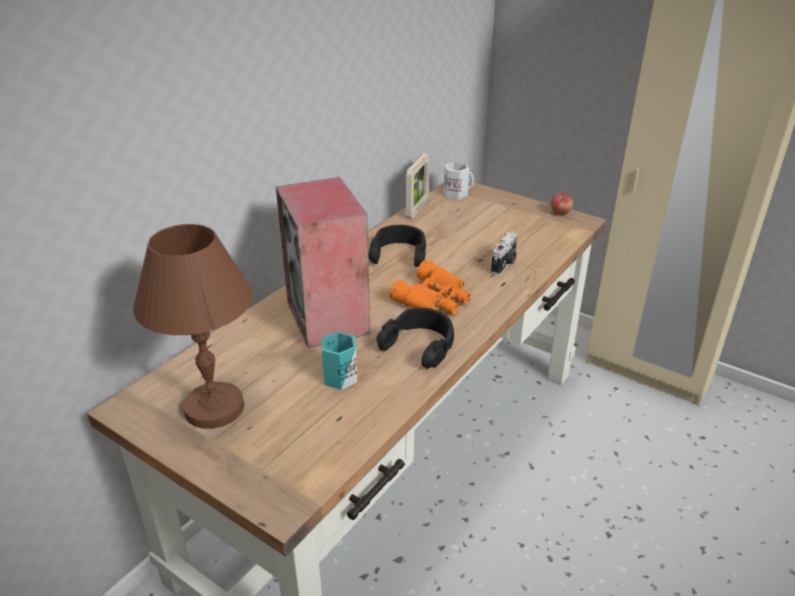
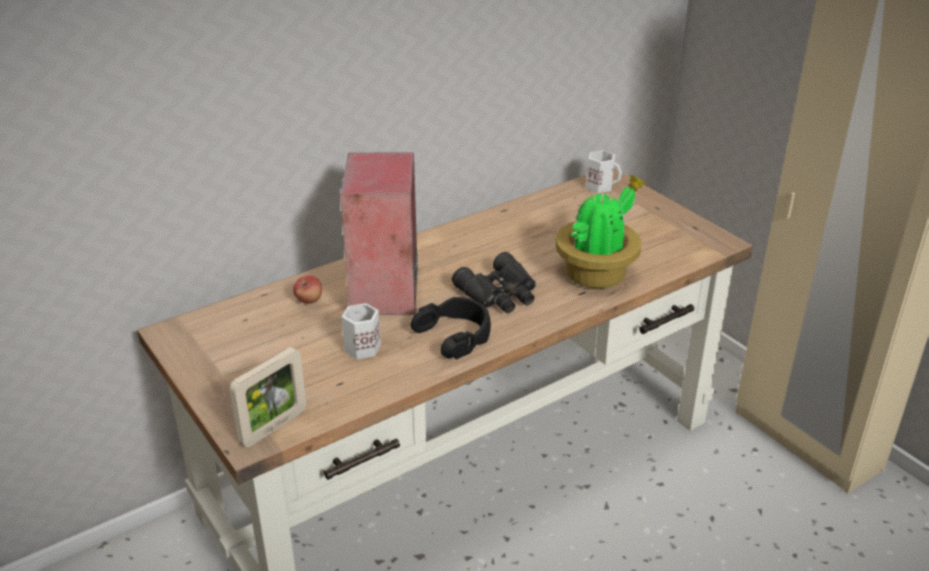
camera: 20 degrees right, 0 degrees up
brown table lamp [133,224,253,429] -> none
turquoise mug [321,332,357,390] -> white mug [342,303,381,359]
black headphones [368,225,426,267] -> none
orange binoculars [389,260,471,315] -> black binoculars [452,252,536,313]
picture frame [406,153,429,219] -> picture frame moved to [230,347,306,447]
camera [491,232,518,275] -> potted plant [555,174,646,289]
apple [551,193,573,215] -> apple moved to [293,275,322,304]

